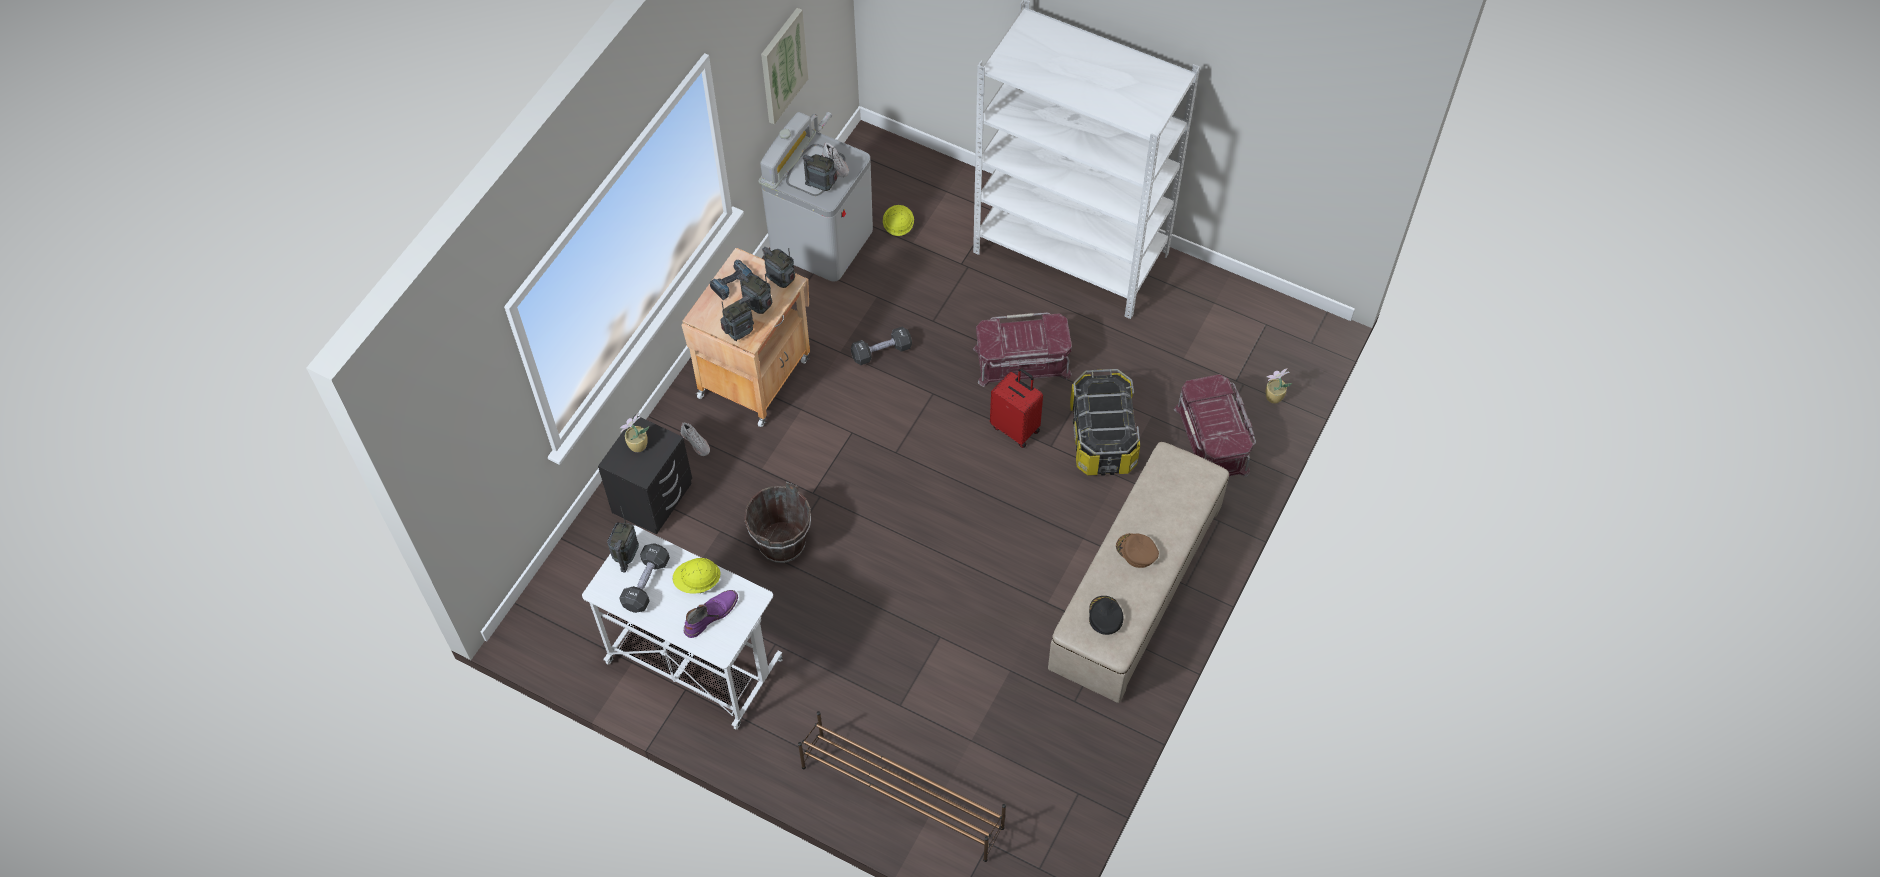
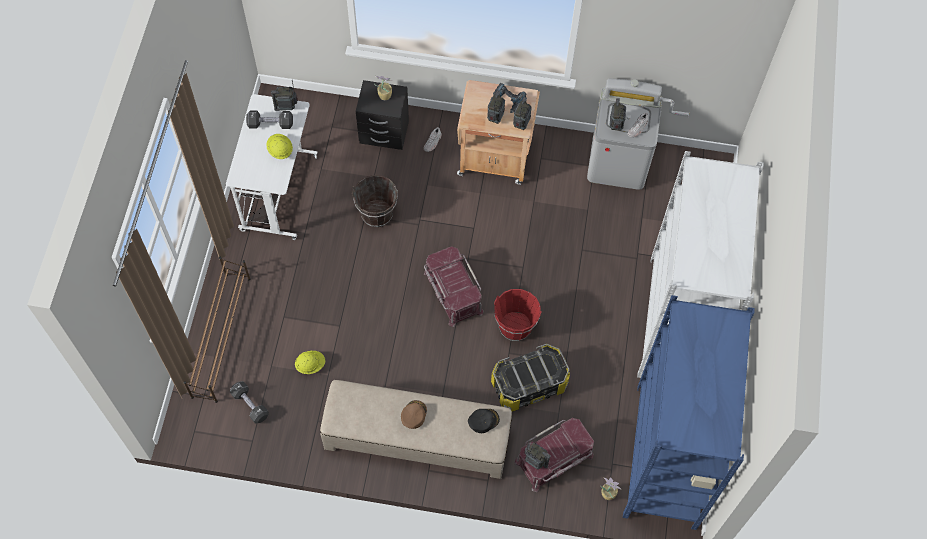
camera: 70 degrees right, 5 degrees up
purple boot [684,590,738,638] -> none
radio [720,295,754,341] -> radio moved to [525,440,551,469]
picture [761,8,808,125] -> none
black dumbbell [851,327,912,365] -> black dumbbell moved to [230,381,269,423]
yellow hard hat [883,205,914,236] -> yellow hard hat moved to [295,351,325,374]
red storage box [973,312,1072,387] -> red storage box moved to [424,246,483,327]
red suitcase [990,368,1043,448] -> red bucket [494,289,542,341]
black cap [1089,596,1124,635] -> black cap moved to [468,409,500,433]
none -> blue bookcase [623,295,755,530]

